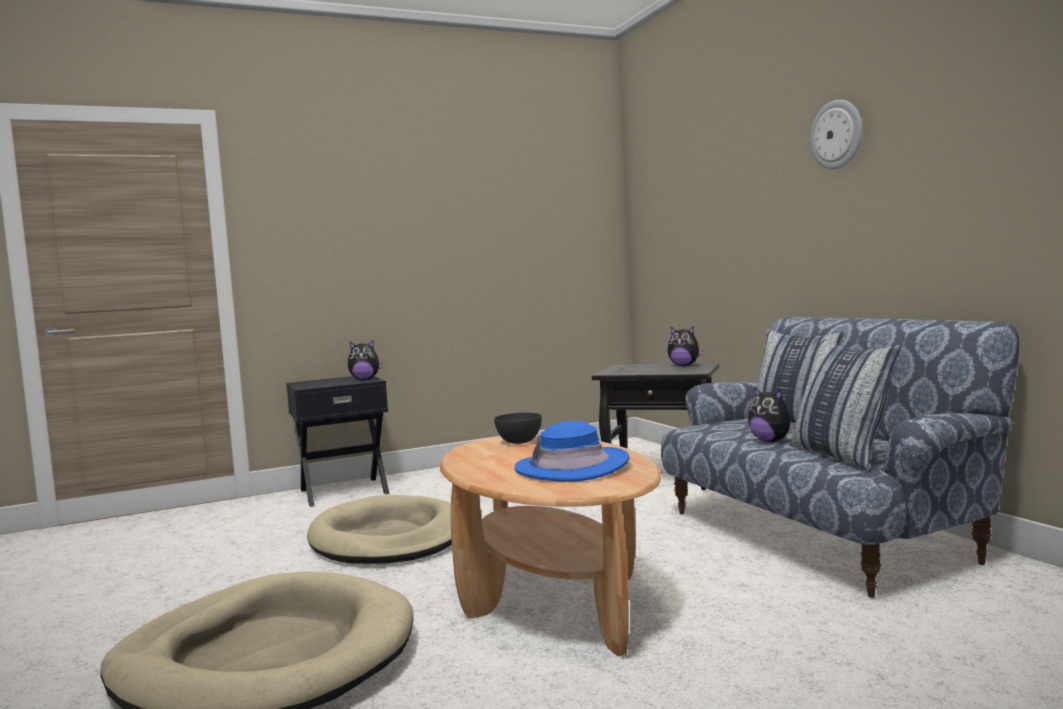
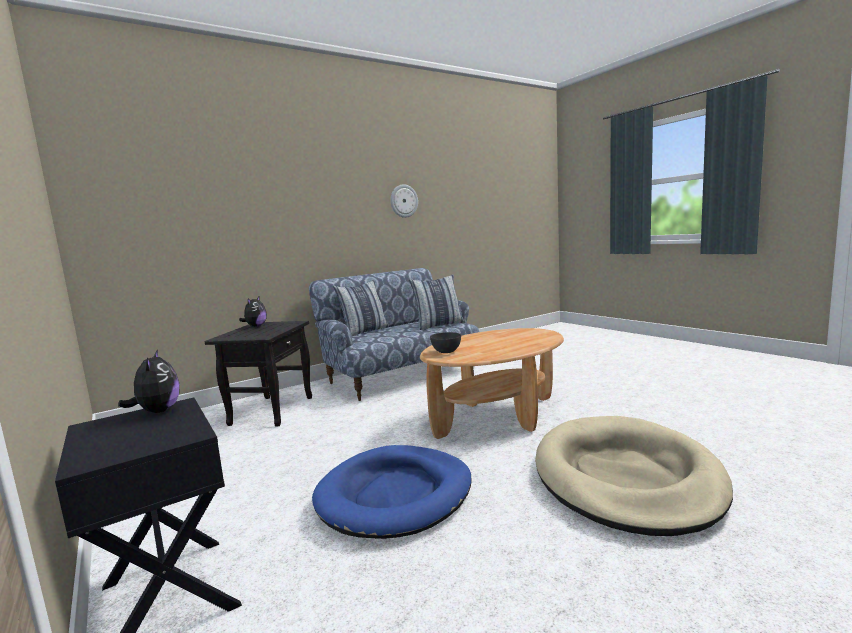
camera: 100 degrees left, 5 degrees up
beige dog bed [307,495,452,564] -> blue dog bed [312,445,472,539]
blue hat [515,421,630,482] -> none
plush toy [748,387,796,442] -> none
wall clock [810,100,862,169] -> wall clock moved to [390,184,418,218]

